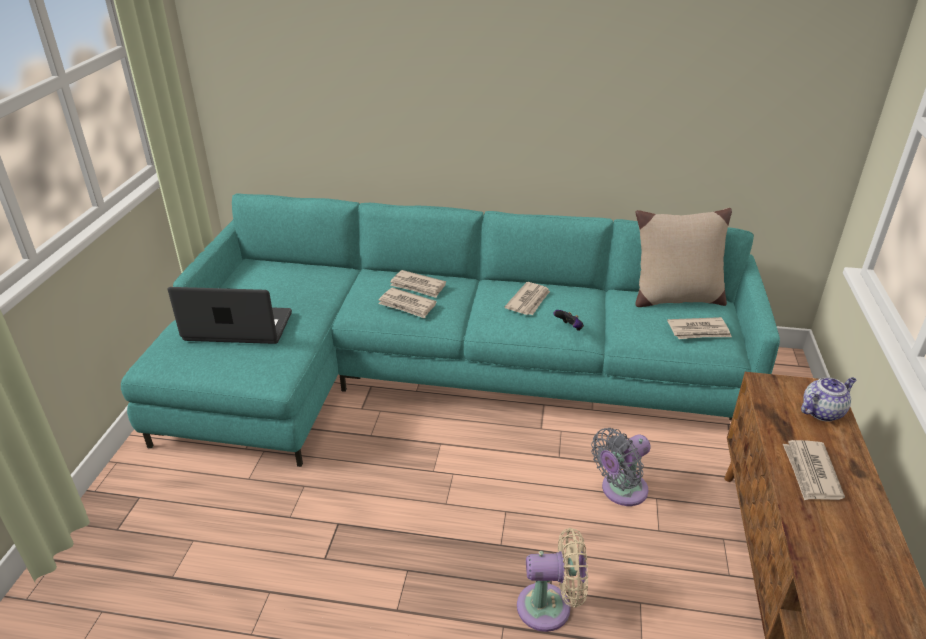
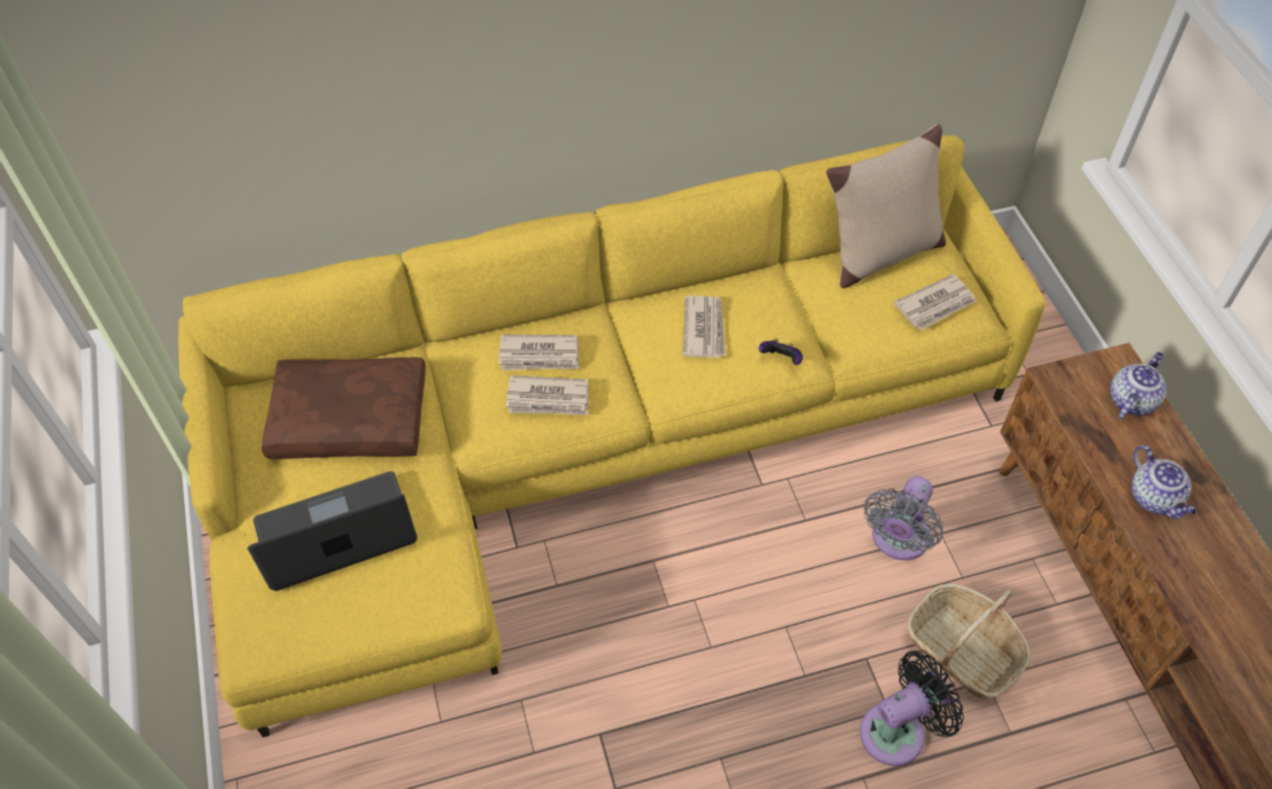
camera: 25 degrees left, 20 degrees up
turquoise sofa [121,193,780,467] -> yellow sofa [178,135,1046,737]
beige fan [517,528,588,632] -> black fan [860,651,964,766]
newspaper [783,440,845,500] -> teapot [1131,445,1197,519]
none -> brown pillow [262,357,426,459]
none -> basket [906,584,1031,698]

